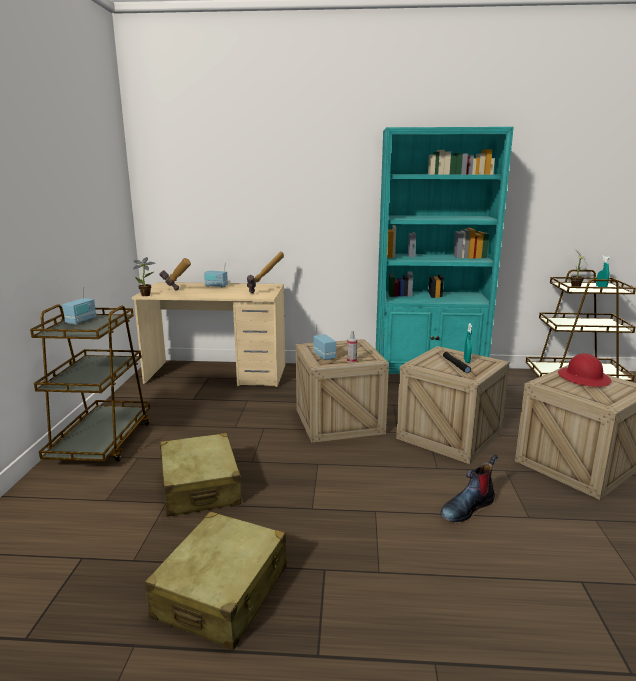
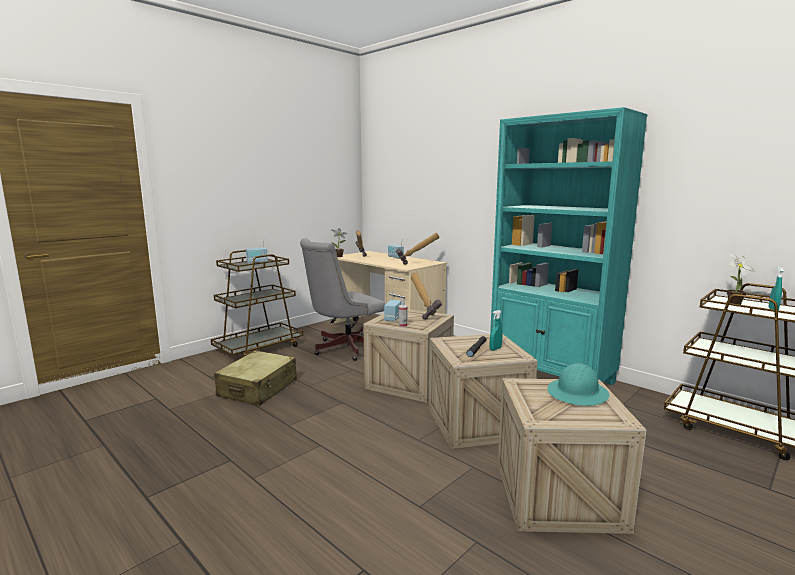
camera: 40 degrees right, 5 degrees down
beige suitcase [145,512,287,650] -> none
boot [440,455,498,522] -> none
red hard hat [558,353,612,387] -> turquoise hard hat [547,363,610,406]
none -> grey office chair [300,238,385,361]
none -> hammer [411,273,442,320]

